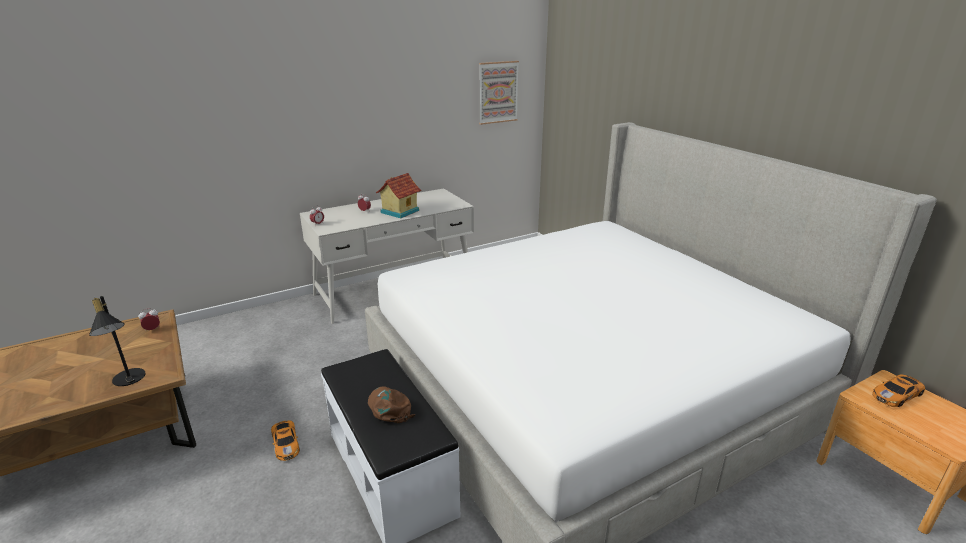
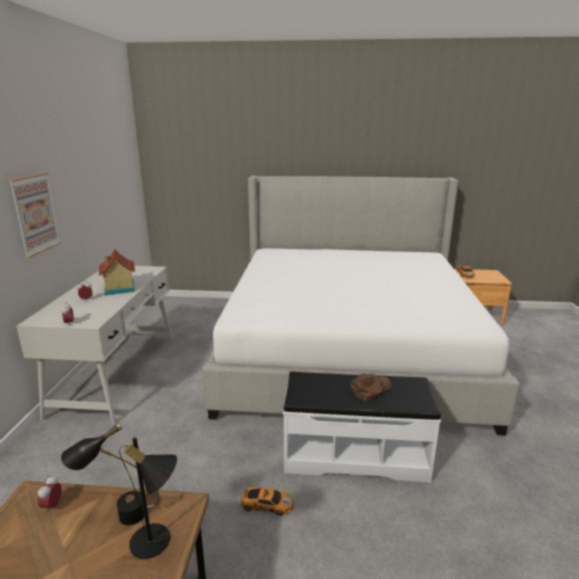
camera: 55 degrees left, 5 degrees down
brown cap [368,386,415,423] -> brown cap turned 135 degrees clockwise [350,373,391,403]
picture [479,61,519,125] -> picture moved to [8,173,61,258]
none -> black table lamp [61,423,160,525]

